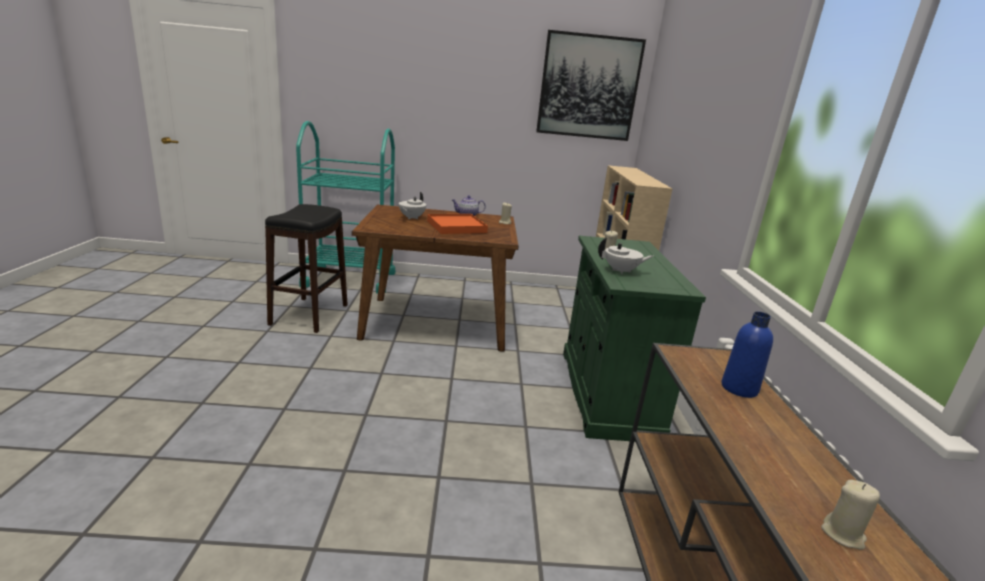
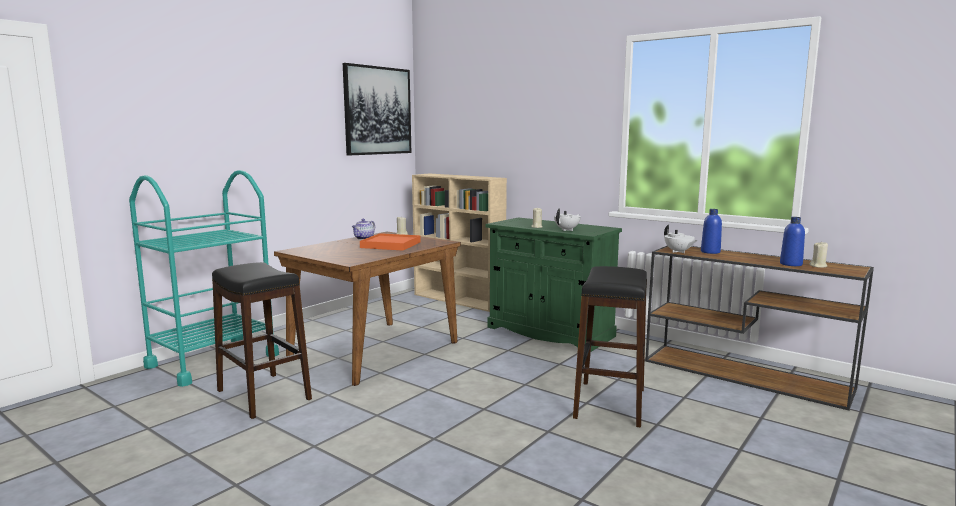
camera: 50 degrees left, 10 degrees down
white teapot [399,192,426,219] -> white teapot moved to [664,225,698,253]
none -> black stool [573,266,647,428]
none -> blue bottle [780,217,805,266]

